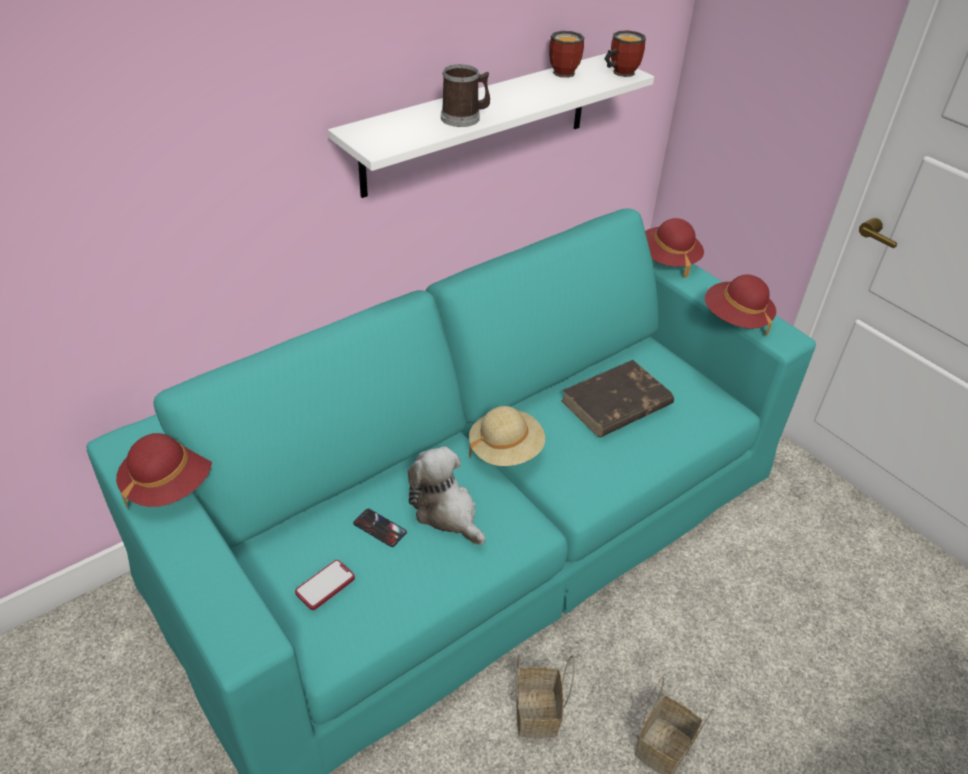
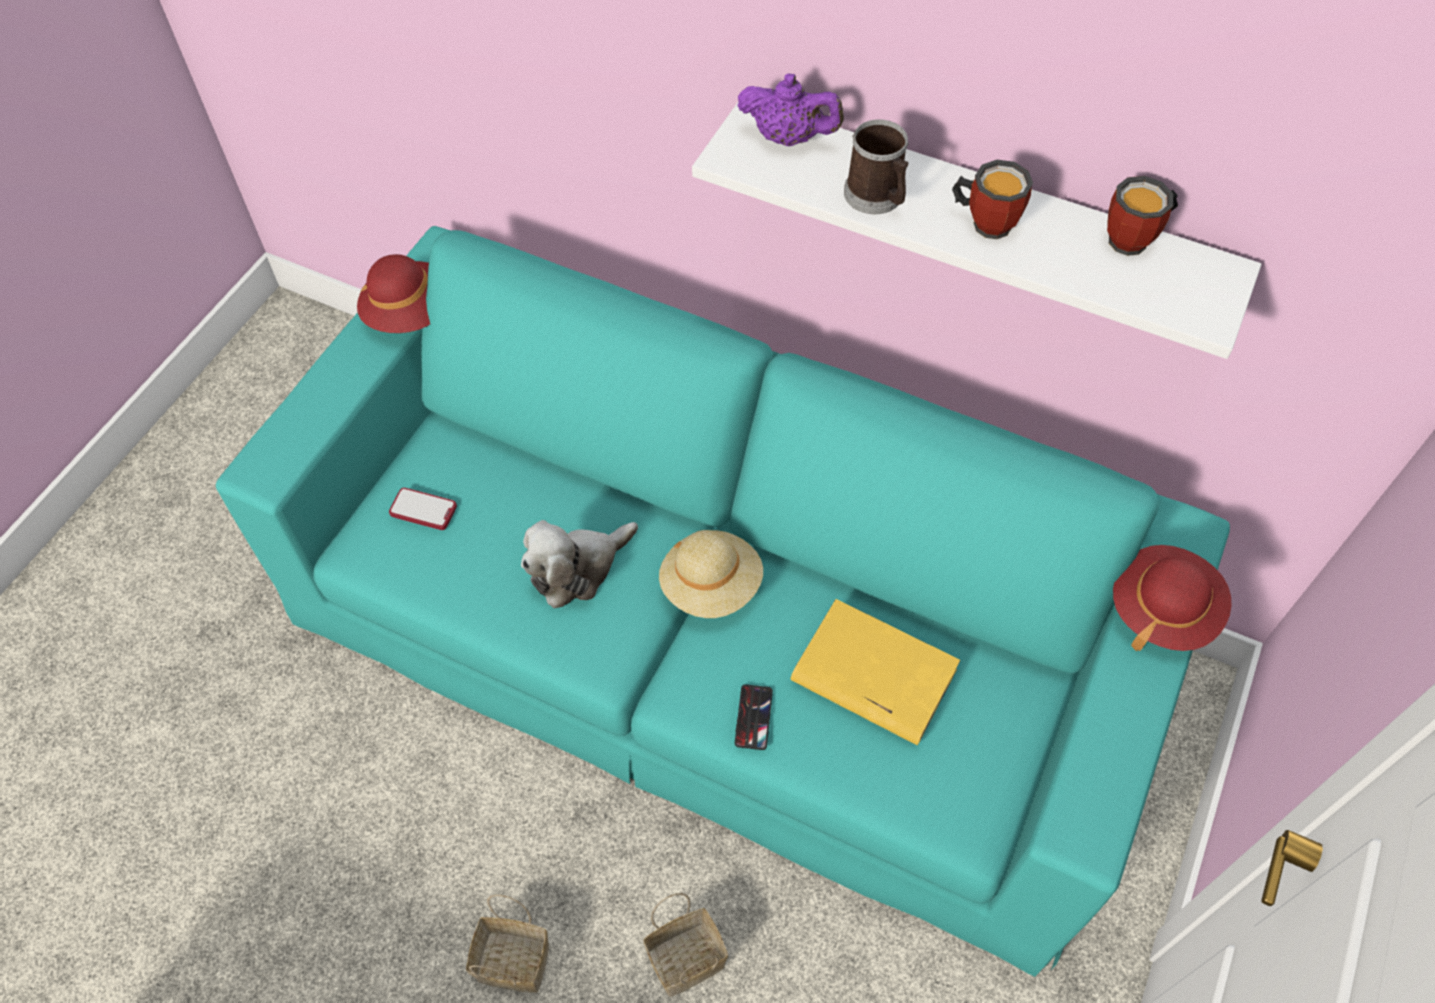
camera: 65 degrees right, 15 degrees up
phone [353,509,407,547] -> phone moved to [735,684,773,750]
plush toy [408,446,485,545] -> plush toy turned 150 degrees counterclockwise [521,520,638,608]
basket [516,654,575,738] -> basket moved to [644,893,728,997]
brown book [561,360,674,438] -> yellow book [790,599,960,745]
mug [604,30,646,77] -> mug moved to [952,160,1033,239]
red hat [705,274,776,336] -> none
none -> purple teapot [737,73,844,146]

